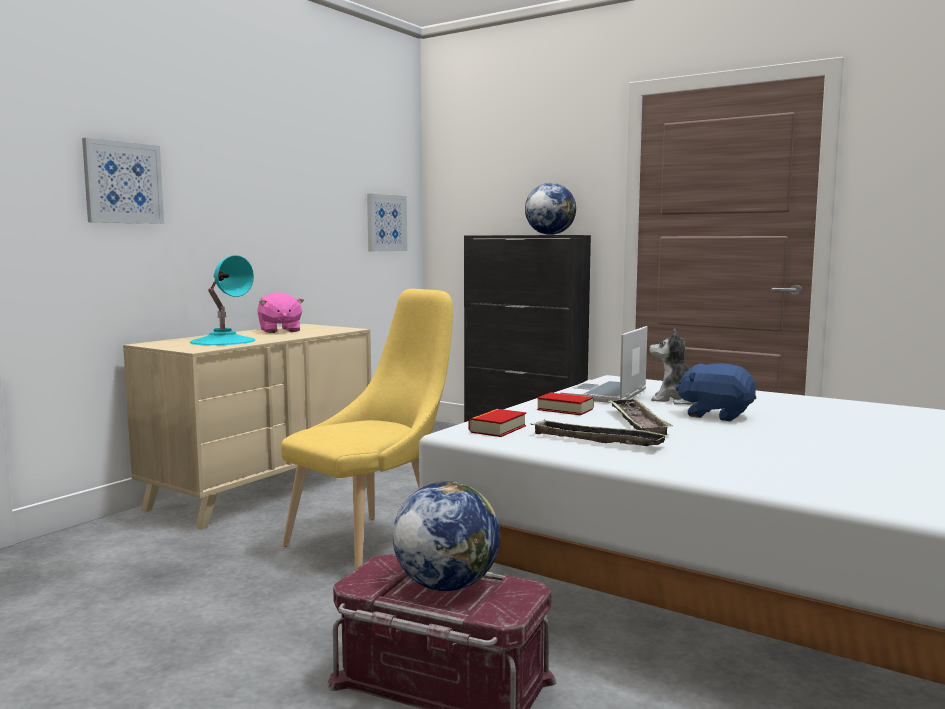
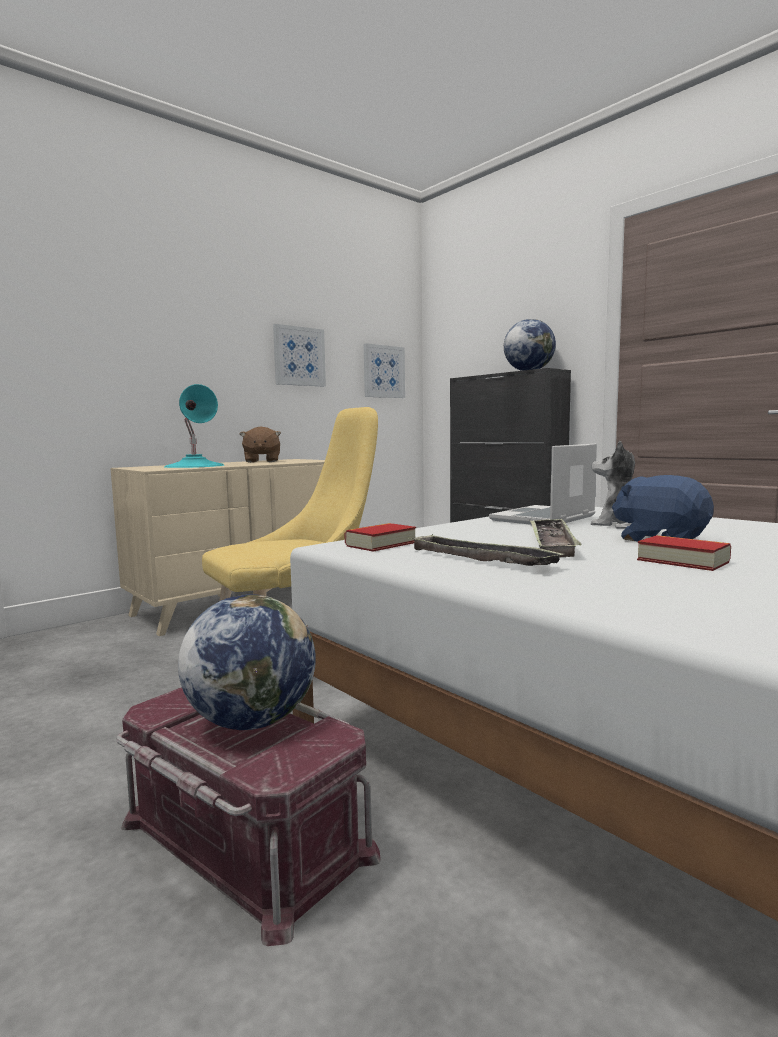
camera: 15 degrees right, 0 degrees up
picture [82,138,164,224] -> picture moved to [273,324,326,387]
pink plush toy [257,292,304,333] -> brown plush toy [239,426,281,463]
book [537,392,594,415] -> book moved to [637,535,731,571]

